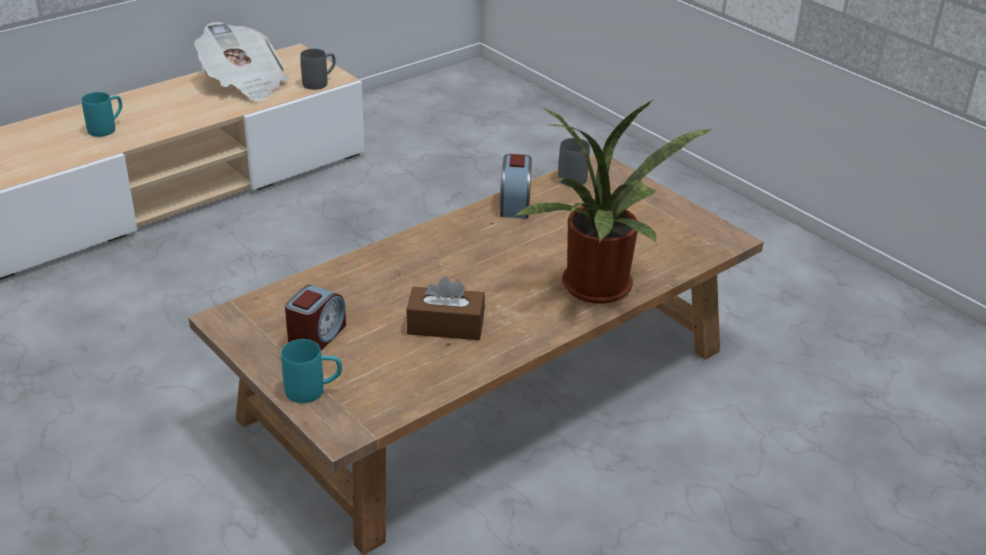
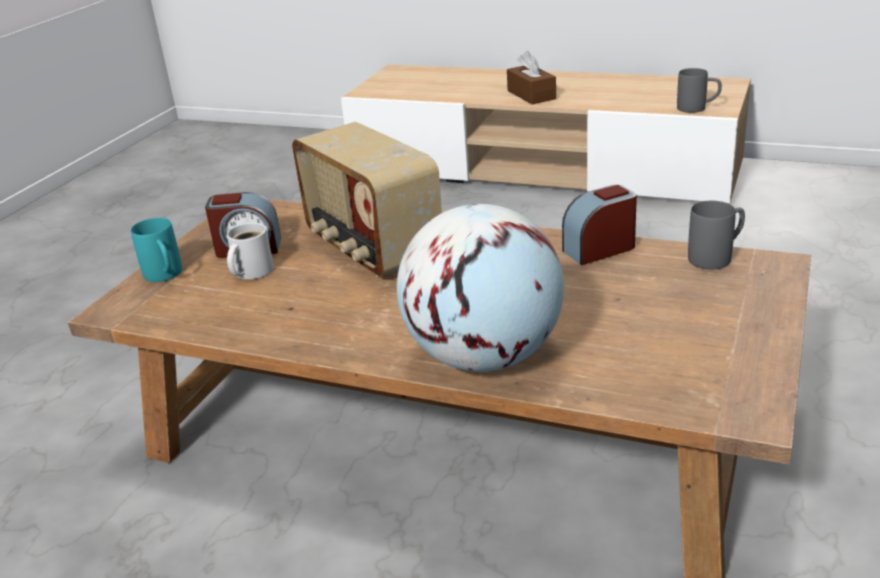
camera: 65 degrees right, 5 degrees down
turquoise mug [82,92,122,137] -> none
newspaper [194,22,289,101] -> none
brown tissue box [406,276,485,340] -> brown tissue box moved to [507,51,556,104]
potted plant [515,100,713,304] -> globe [397,204,564,372]
none -> white mug [227,222,274,279]
none -> radio [292,122,442,277]

